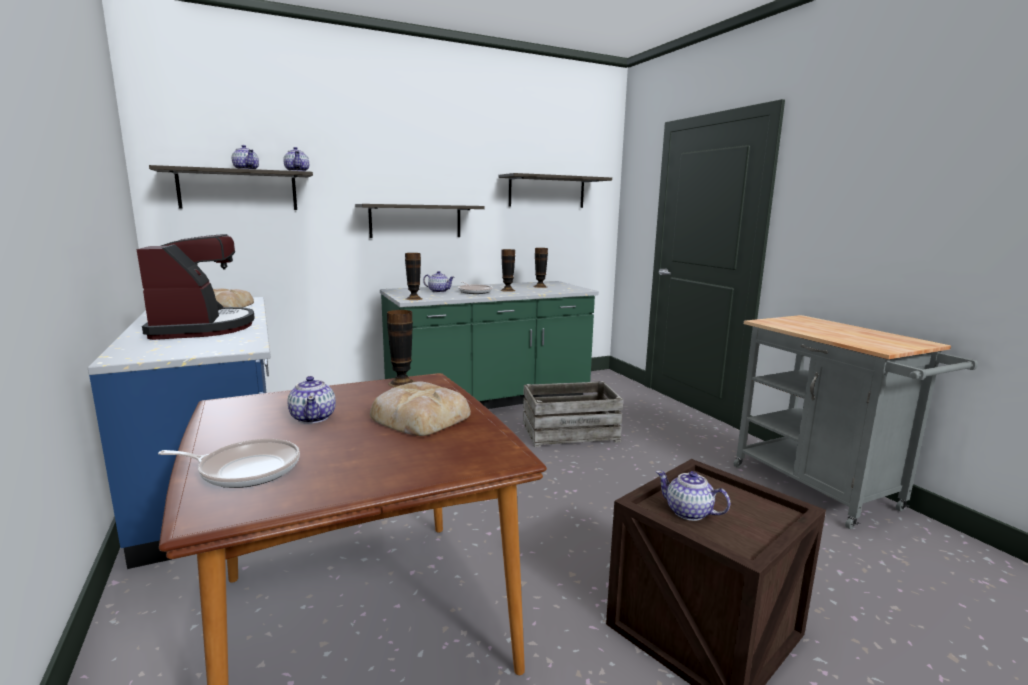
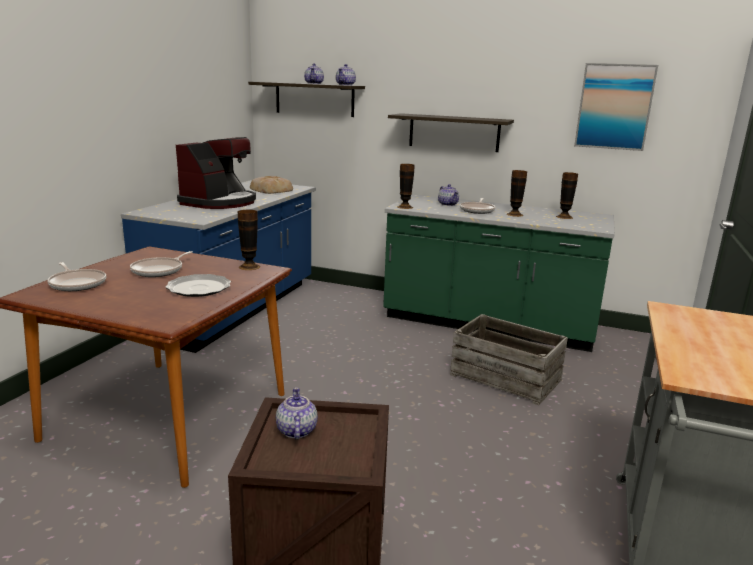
camera: 45 degrees right, 5 degrees up
teapot [288,376,336,424] -> frying pan [130,251,193,277]
bread [370,381,471,436] -> plate [166,274,231,297]
shelf [499,173,612,208] -> picture [574,63,658,151]

